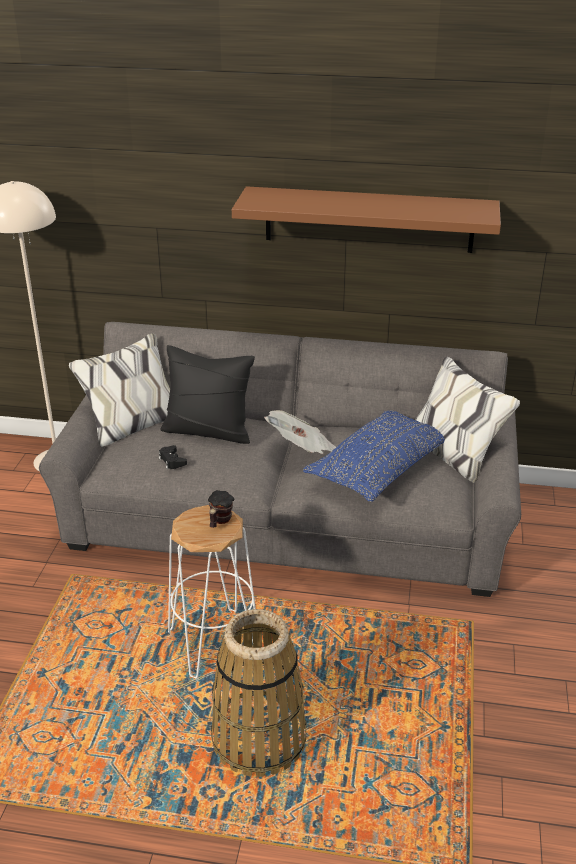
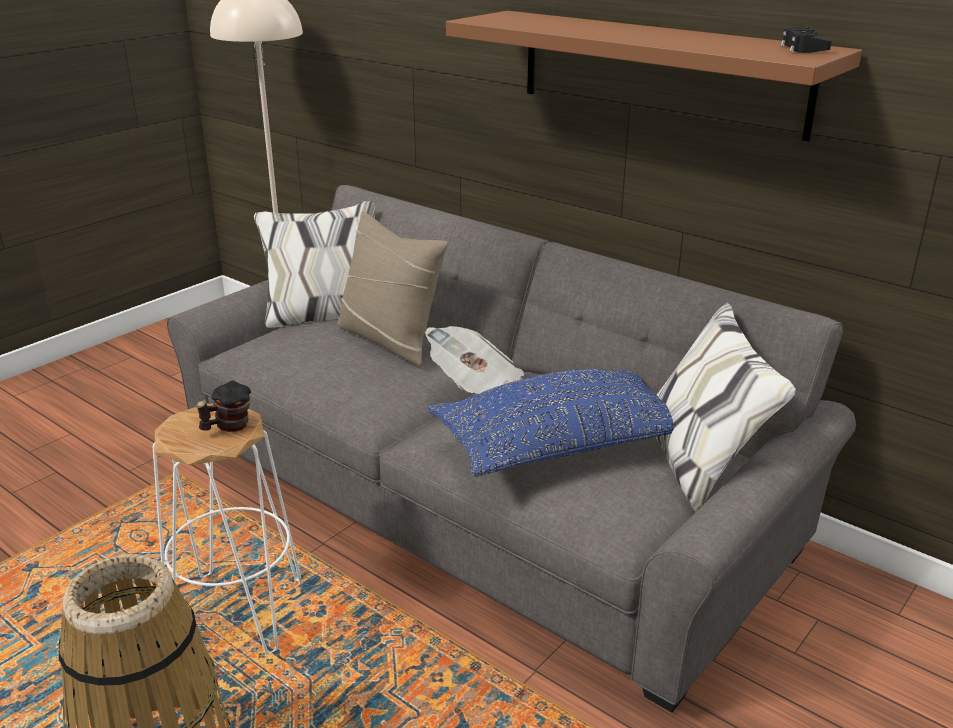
camera: 30 degrees right, 5 degrees down
black game controller [159,445,187,469] -> black game controller moved to [781,26,832,53]
black pillow [161,345,255,444] -> beige pillow [337,212,448,366]

